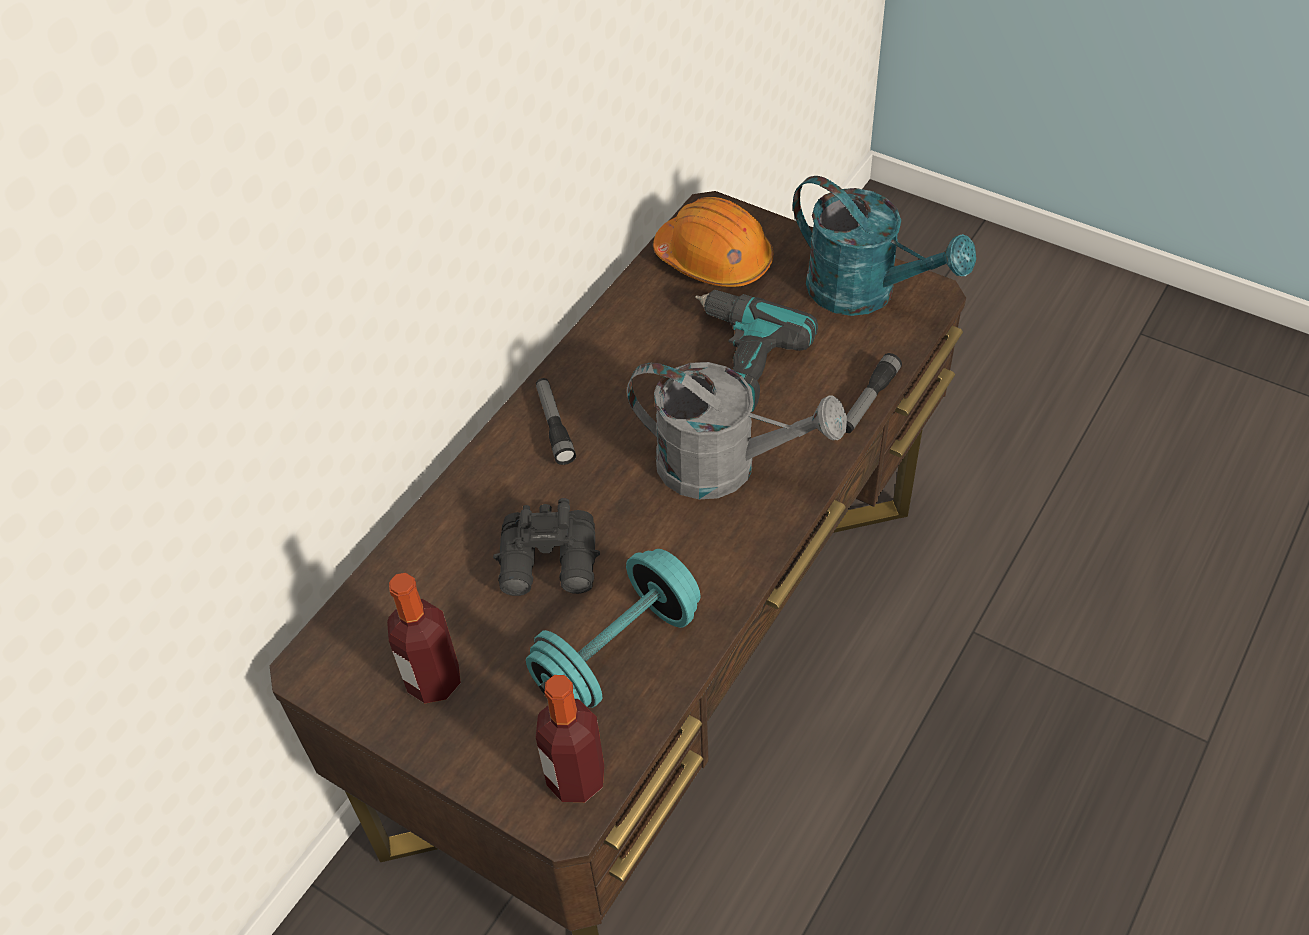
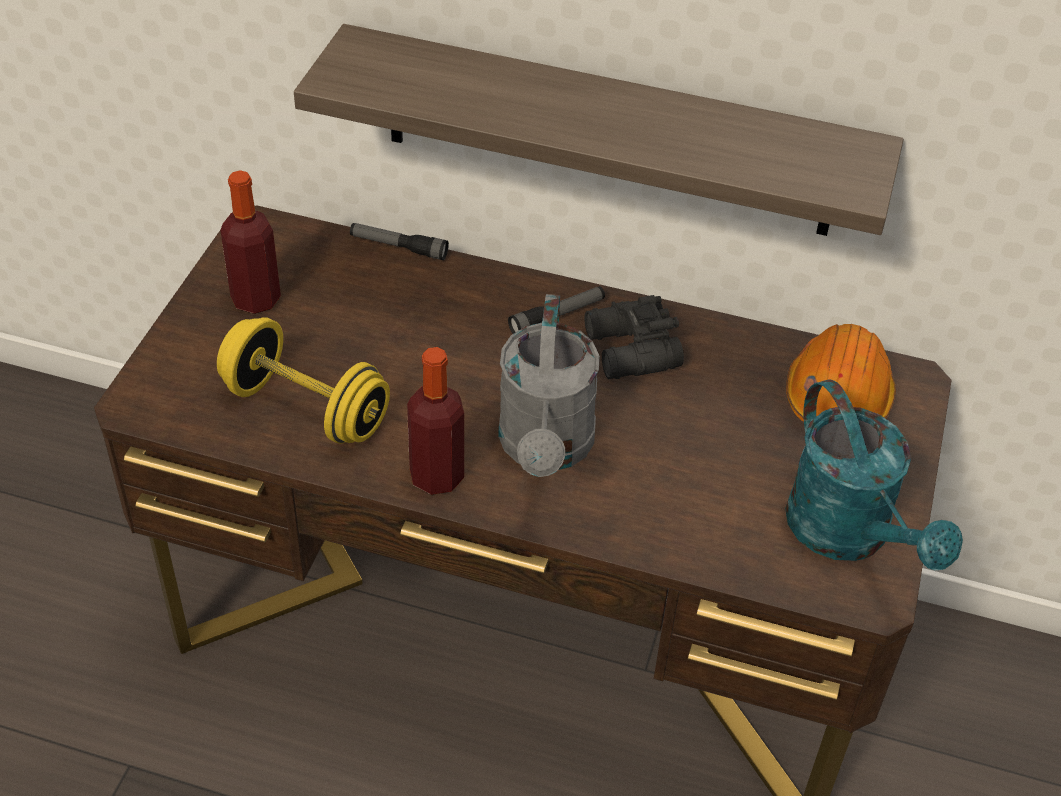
camera: 70 degrees right, 5 degrees down
black binoculars [493,498,600,596] -> black binoculars moved to [584,295,684,379]
turquoise dumbbell [526,549,701,708] -> yellow dumbbell [217,317,390,444]
bottle [536,675,604,802] -> bottle moved to [407,347,464,495]
power drill [695,290,818,412] -> none
turquoise watering can [793,176,976,316] -> turquoise watering can turned 45 degrees counterclockwise [785,379,963,570]
flashlight [845,353,902,433] -> flashlight moved to [350,223,449,260]
none -> shelf [294,24,904,236]

